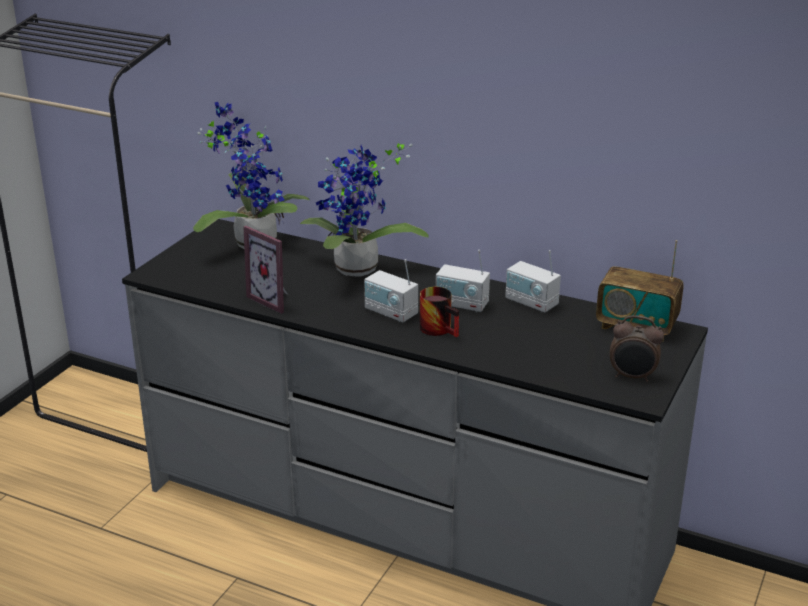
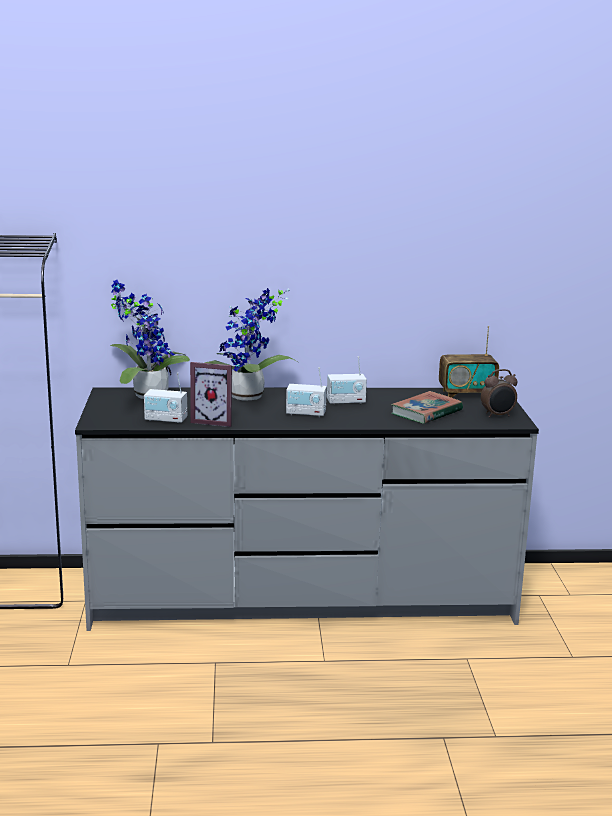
camera: 30 degrees left, 10 degrees down
mug [420,287,459,337] -> none
radio [505,250,561,313] -> radio moved to [144,372,187,424]
none -> book [391,391,463,424]

